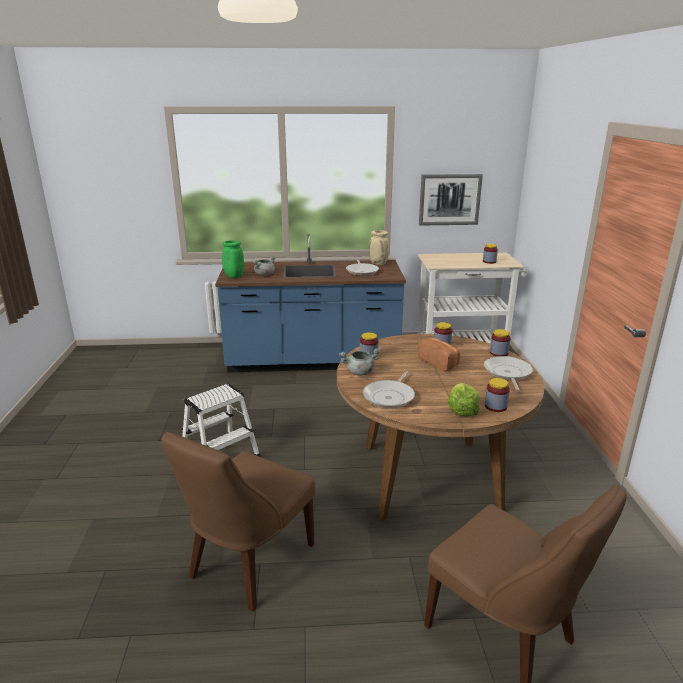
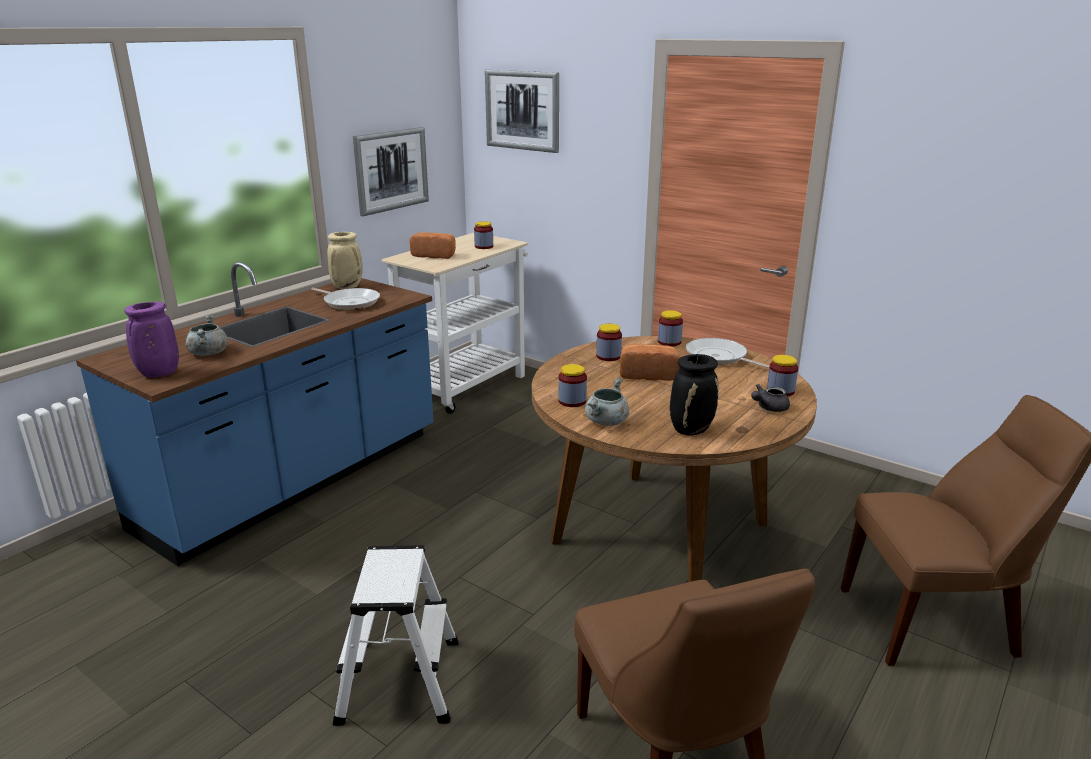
camera: 50 degrees left, 0 degrees up
green vase [222,241,244,278] -> purple vase [124,301,179,377]
frying pan [363,371,415,409] -> black vase [670,354,719,435]
lettuce [448,383,480,416] -> grey teapot [751,384,790,412]
none -> bread [409,232,456,259]
none -> picture [485,70,559,153]

